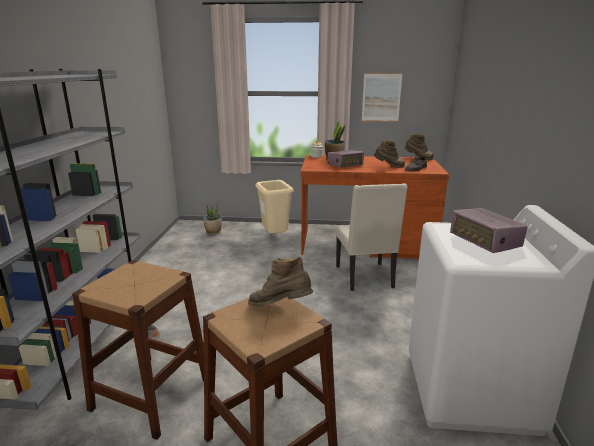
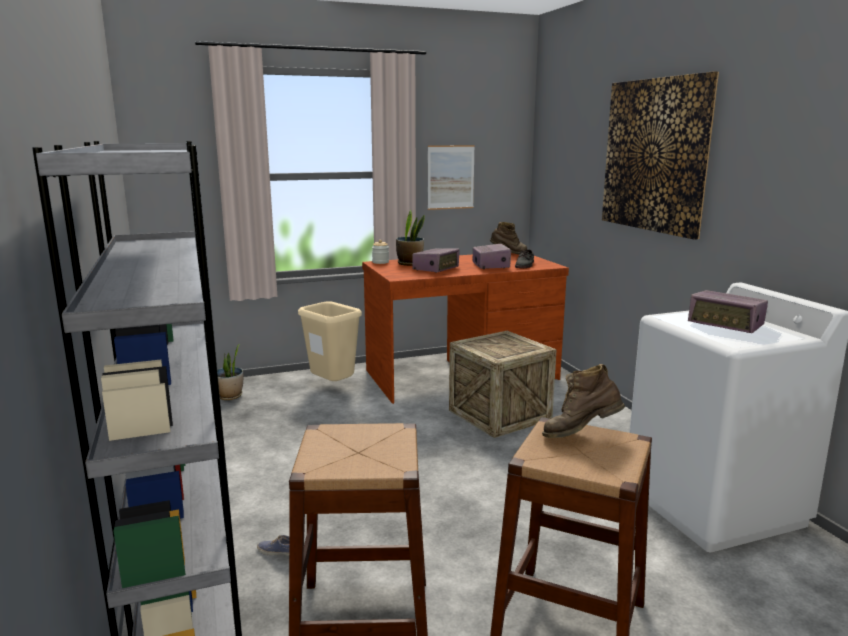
camera: 25 degrees left, 5 degrees down
beige chair [336,183,408,291] -> crate [449,331,557,438]
brown boot [374,140,405,168] -> radio [472,244,511,269]
none -> picture [602,71,719,240]

